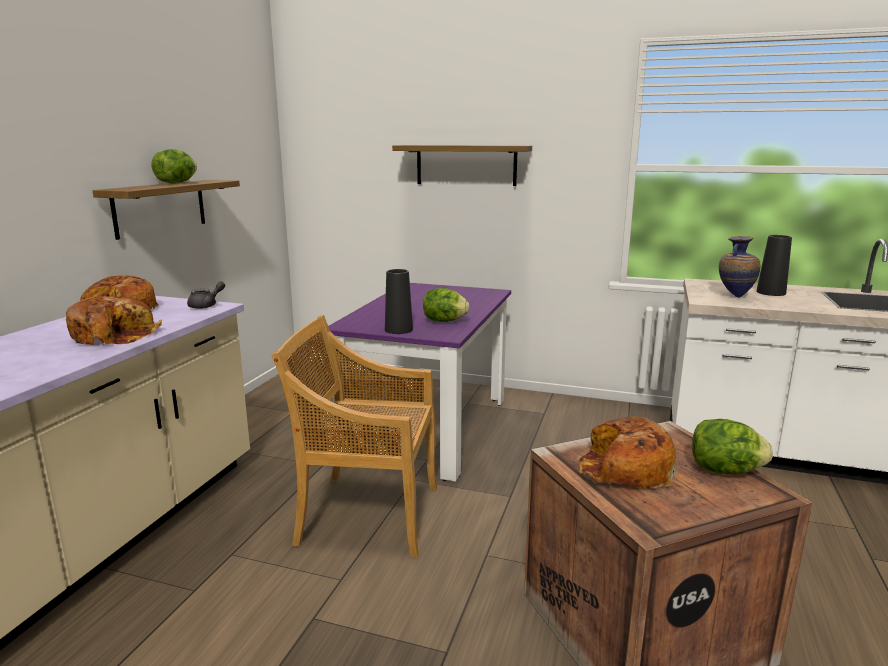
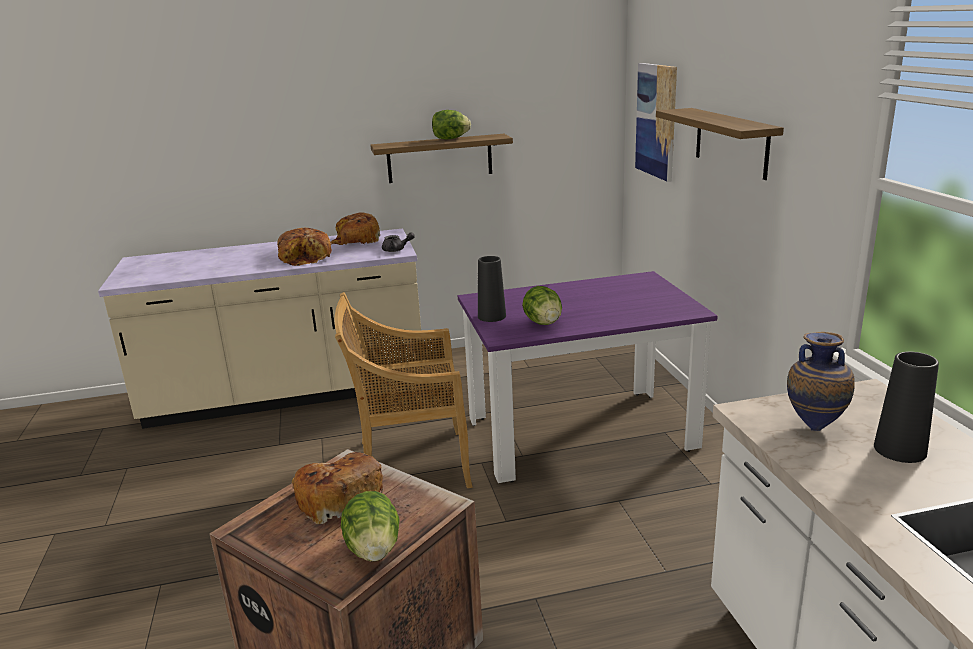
camera: 60 degrees right, 5 degrees up
beige chair [271,314,437,557] -> beige chair turned 75 degrees counterclockwise [335,292,473,488]
none -> picture [635,63,677,182]

